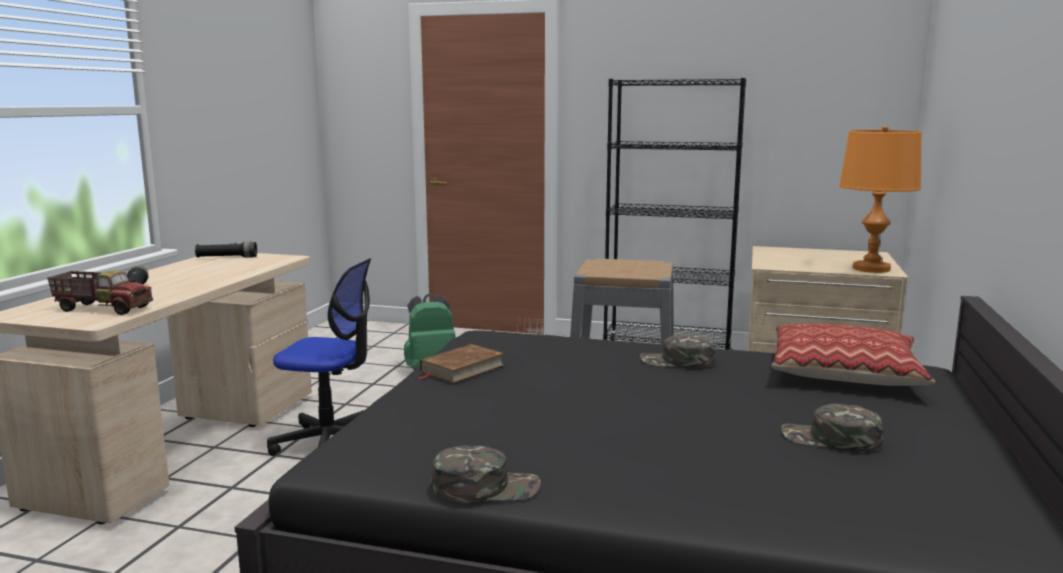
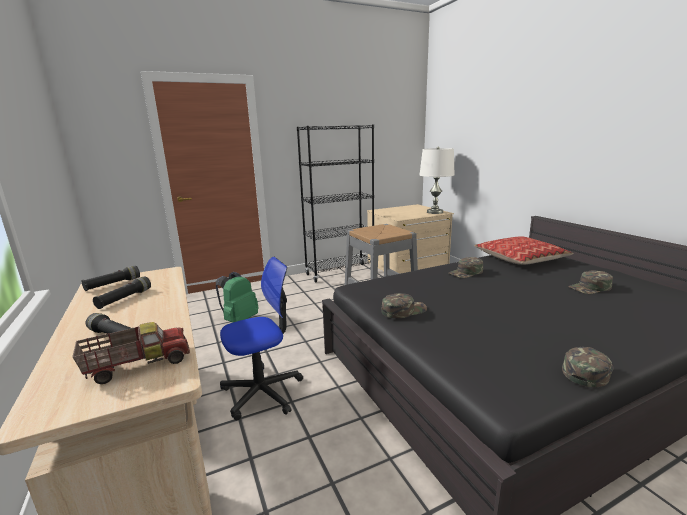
camera: 40 degrees left, 5 degrees up
brown book [419,344,504,383] -> green cap [381,293,427,318]
orange table lamp [839,126,922,273] -> white table lamp [419,146,455,214]
none -> black flashlight [93,276,151,309]

